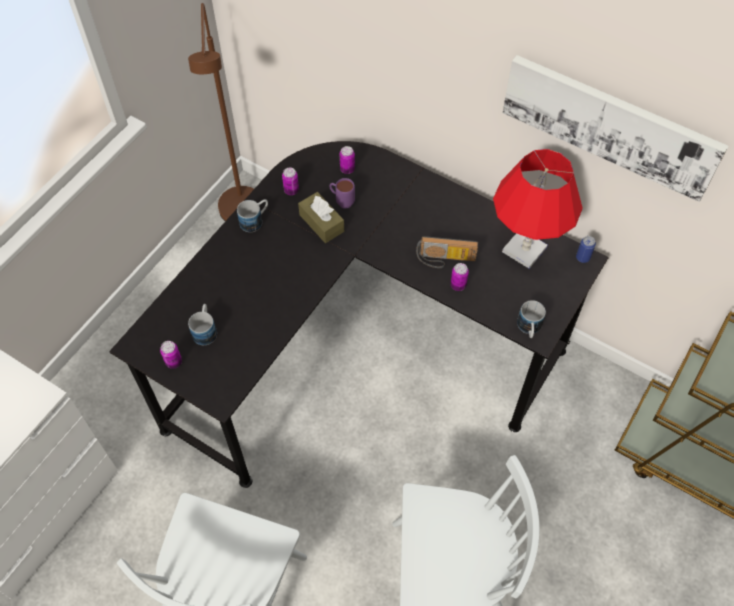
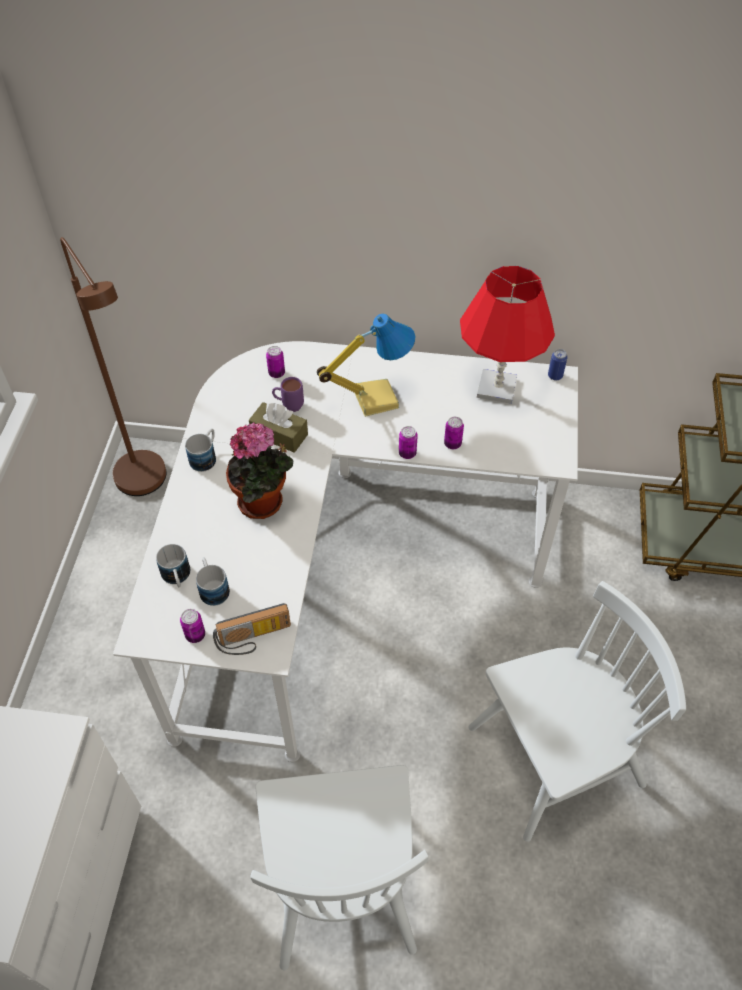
camera: 25 degrees left, 5 degrees down
black desk [109,141,609,488] -> white desk [113,341,578,762]
can [282,167,299,195] -> can moved to [399,426,418,459]
radio [416,236,478,268] -> radio moved to [213,603,291,655]
picture [503,55,728,202] -> none
mug [517,300,546,338] -> mug moved to [156,544,190,587]
none -> potted plant [226,422,294,519]
none -> table lamp [317,314,416,417]

